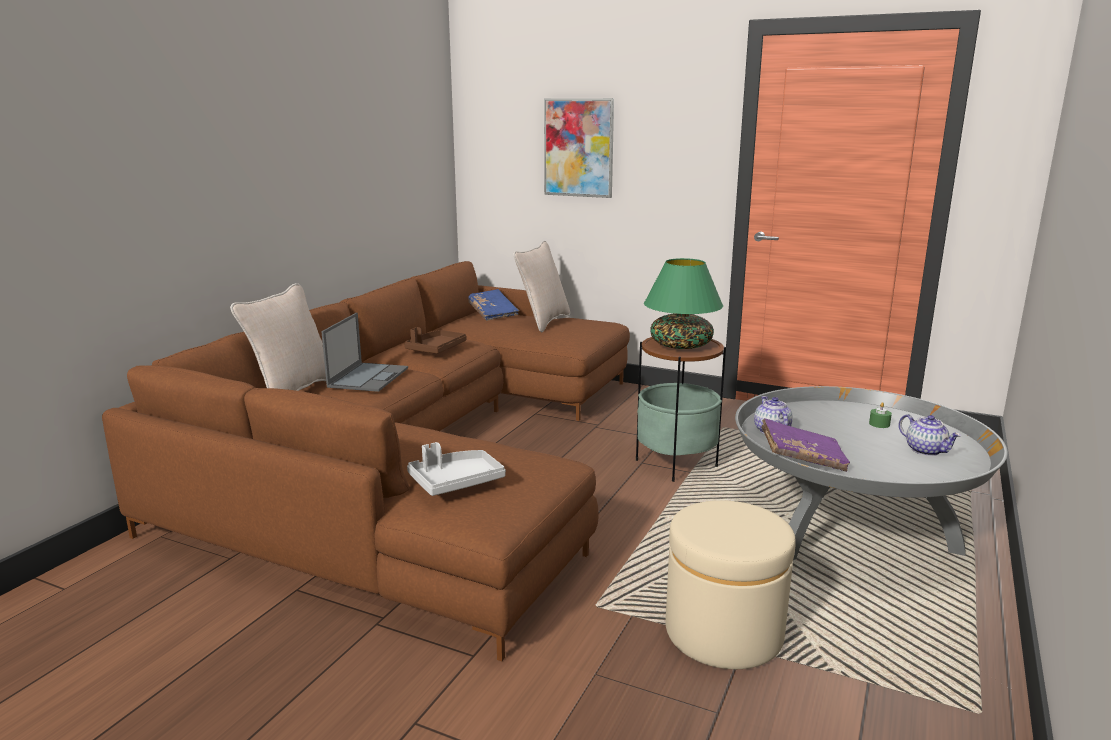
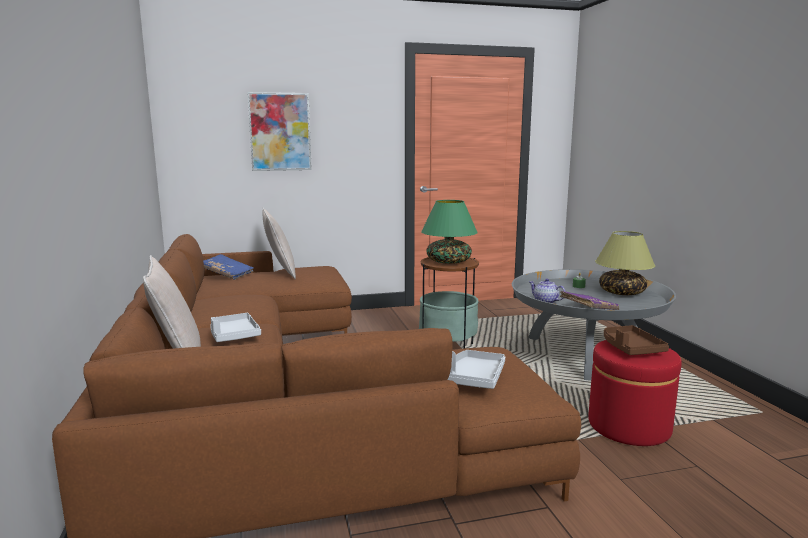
camera: 40 degrees left, 5 degrees down
laptop [321,313,408,392] -> grey tray [210,313,261,342]
brown tray [404,327,467,354] -> brown tray moved to [604,325,669,355]
beige ottoman [666,500,796,669] -> red ottoman [588,340,682,446]
teapot [898,414,961,456] -> table lamp [595,231,655,295]

